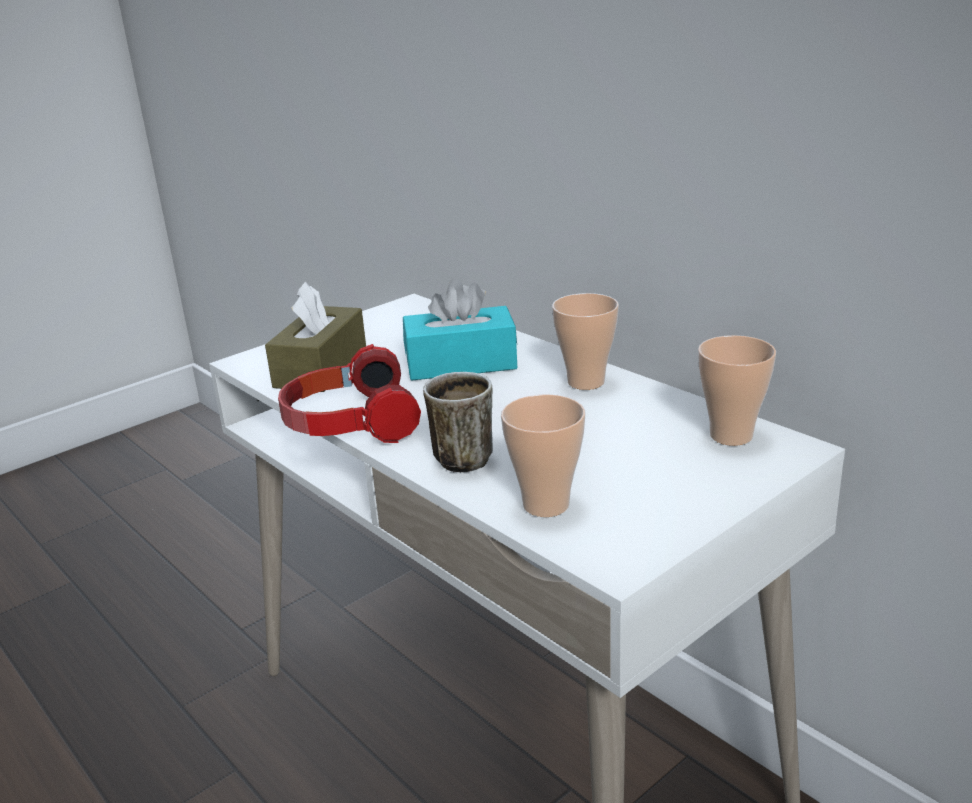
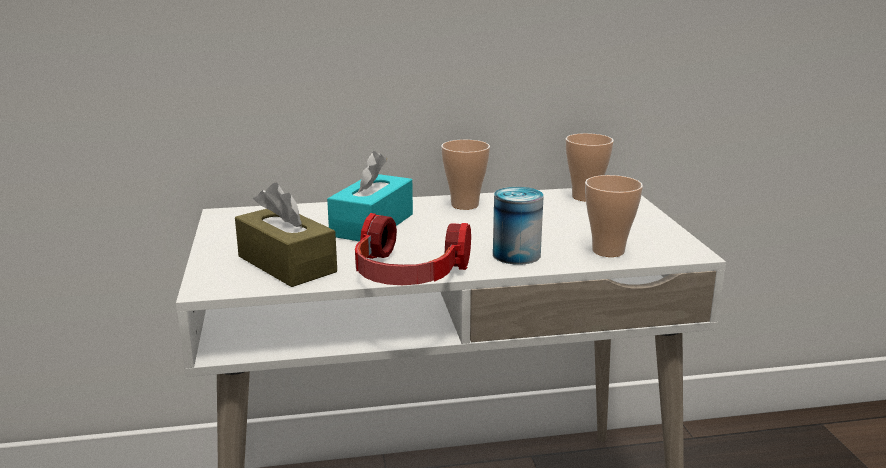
camera: 60 degrees left, 5 degrees down
mug [423,372,493,473] -> can [493,187,544,265]

